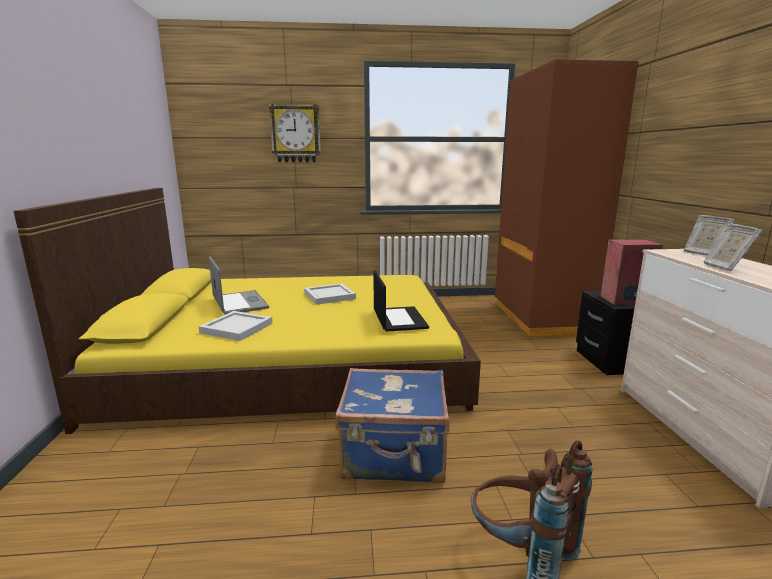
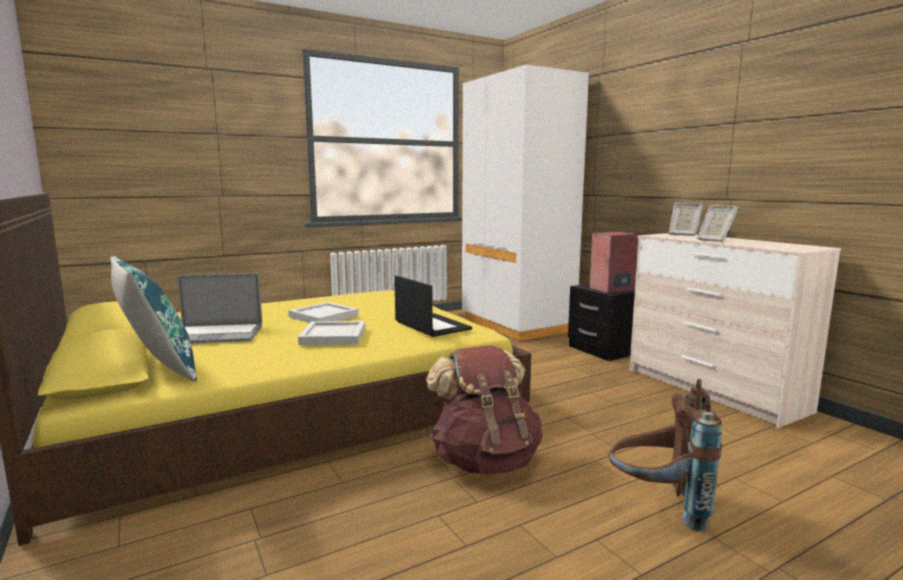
camera: 25 degrees left, 5 degrees down
white tray [199,311,273,341] -> white tray moved to [298,321,365,345]
laptop [209,257,269,314] -> laptop turned 135 degrees clockwise [177,273,262,343]
wall clock [269,104,321,162] -> none
blue suitcase [335,368,449,483] -> brown backpack [426,345,543,475]
brown wardrobe [495,59,639,337] -> white wardrobe [462,65,589,341]
none -> blue pillow [111,256,197,382]

